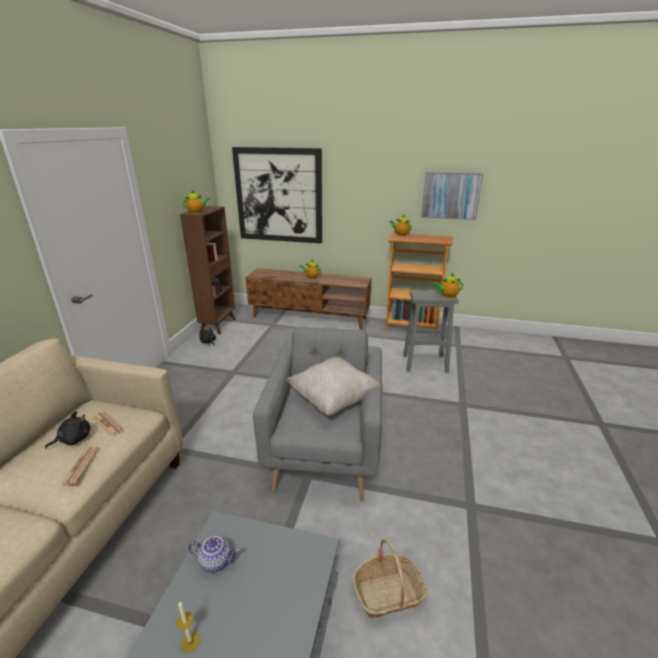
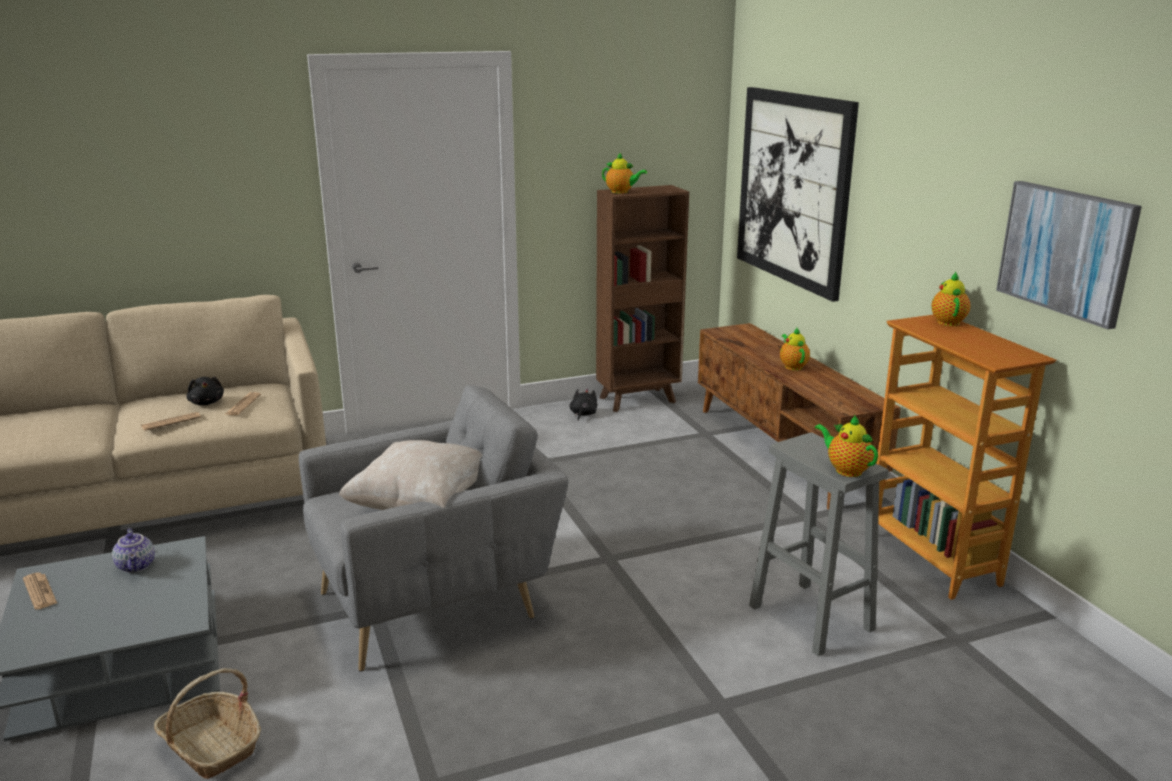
camera: 55 degrees right, 5 degrees down
black plush toy [45,411,90,449] -> black plush toy turned 45 degrees clockwise [187,377,224,405]
candle [176,601,200,653] -> newspaper [23,573,57,610]

